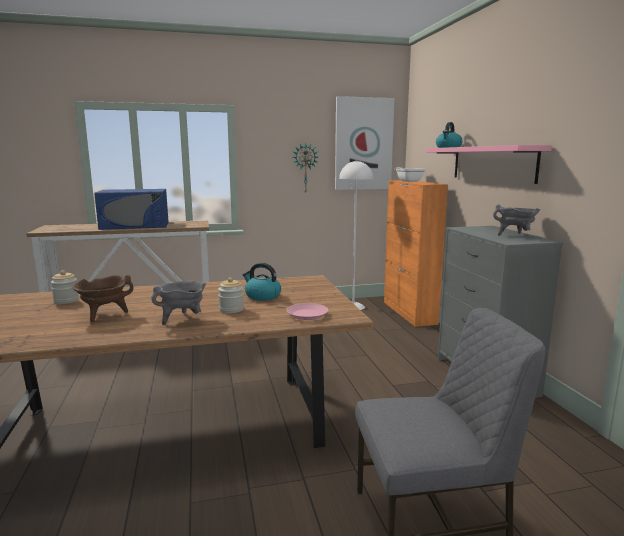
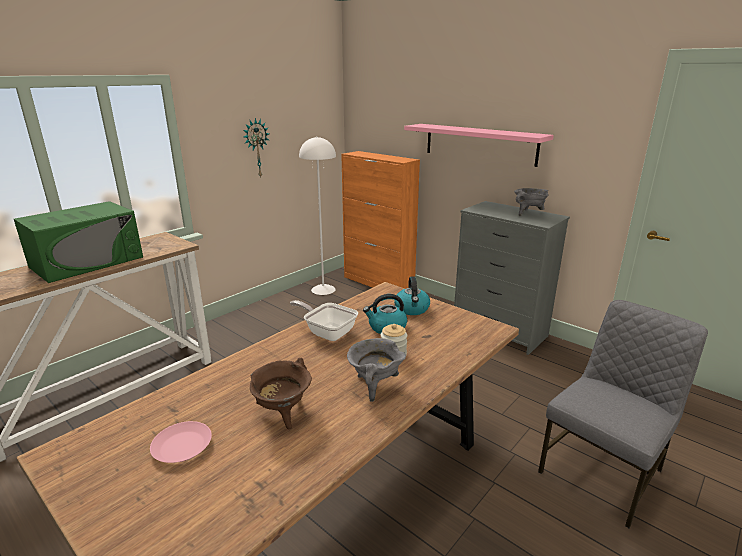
camera: 35 degrees left, 10 degrees up
jar [51,270,79,304] -> none
blue microwave [94,189,169,230] -> green microwave [14,201,143,283]
pink plate [287,303,328,320] -> pink plate moved to [150,421,212,463]
picture [335,96,395,190] -> none
frying pan [394,167,426,182] -> frying pan moved to [290,300,358,341]
kettle [436,122,463,148] -> kettle moved to [394,276,430,315]

